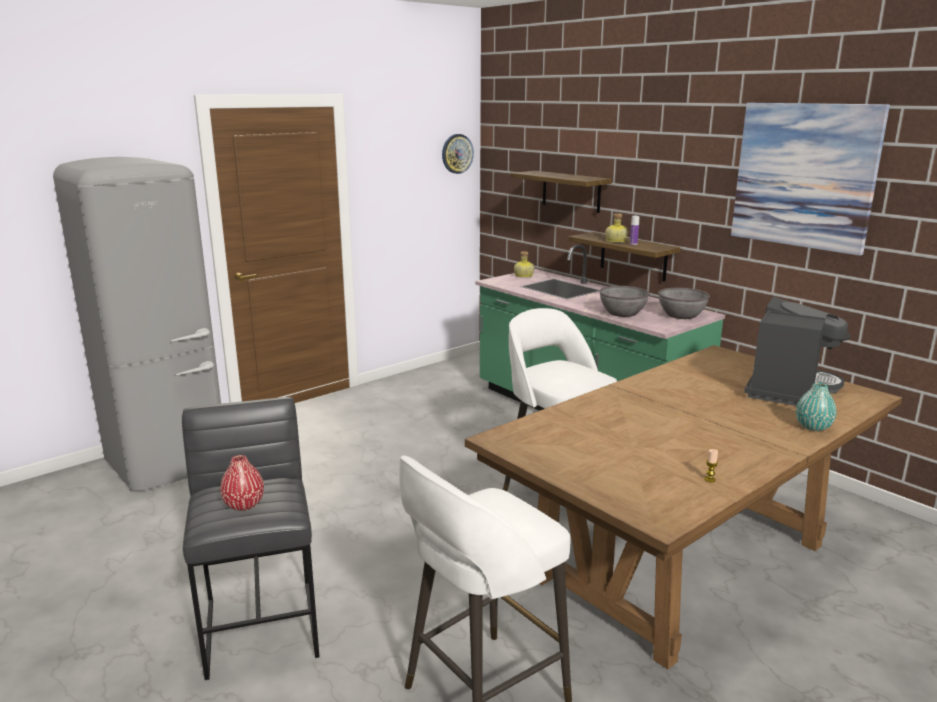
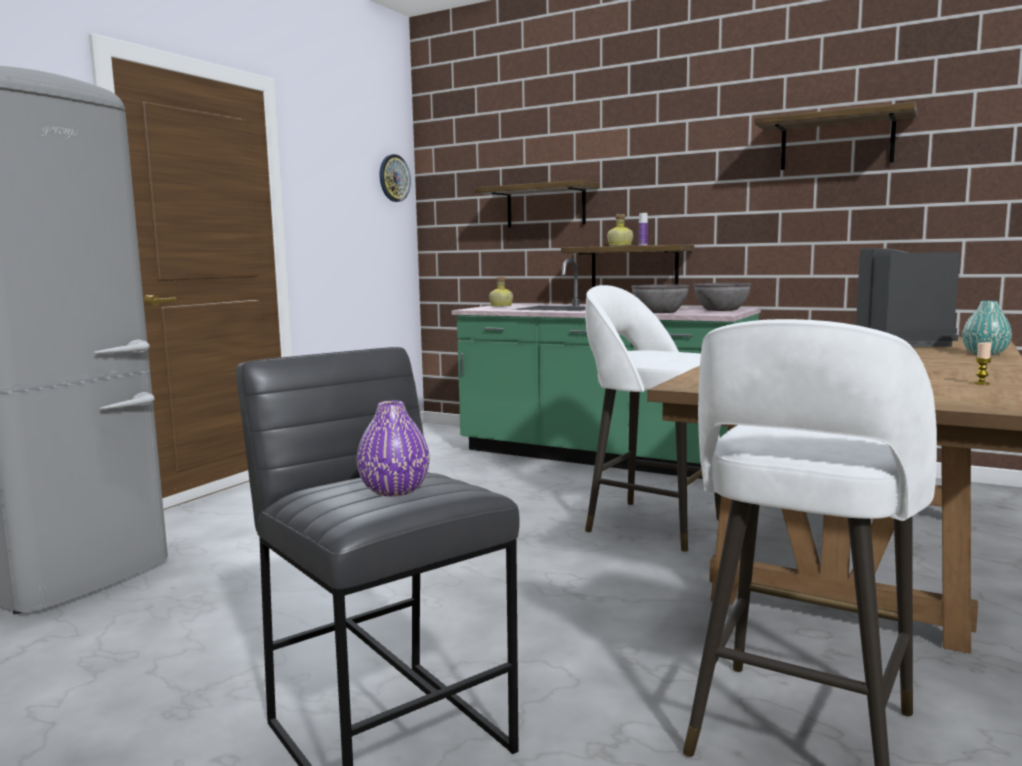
camera: 20 degrees left, 10 degrees down
red vase [220,455,264,511] -> purple vase [356,401,430,497]
picture [731,103,890,256] -> shelf [754,102,917,170]

